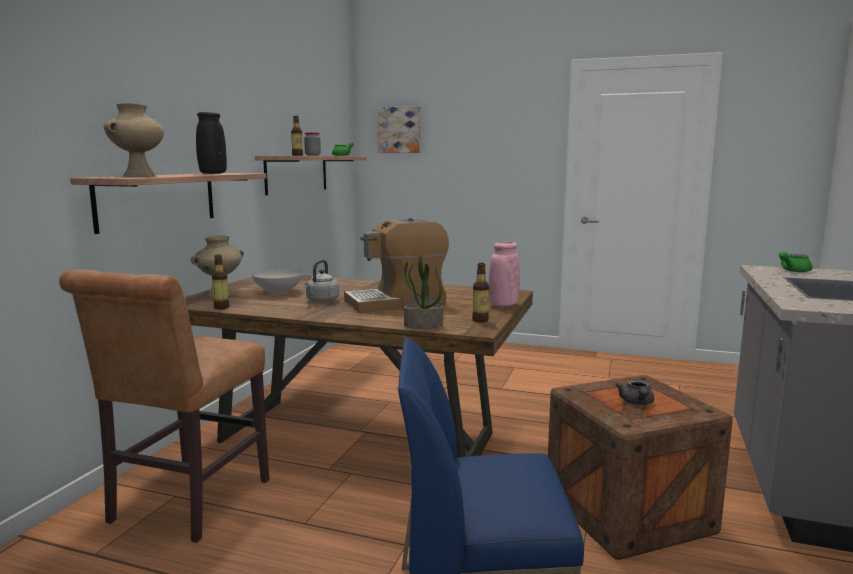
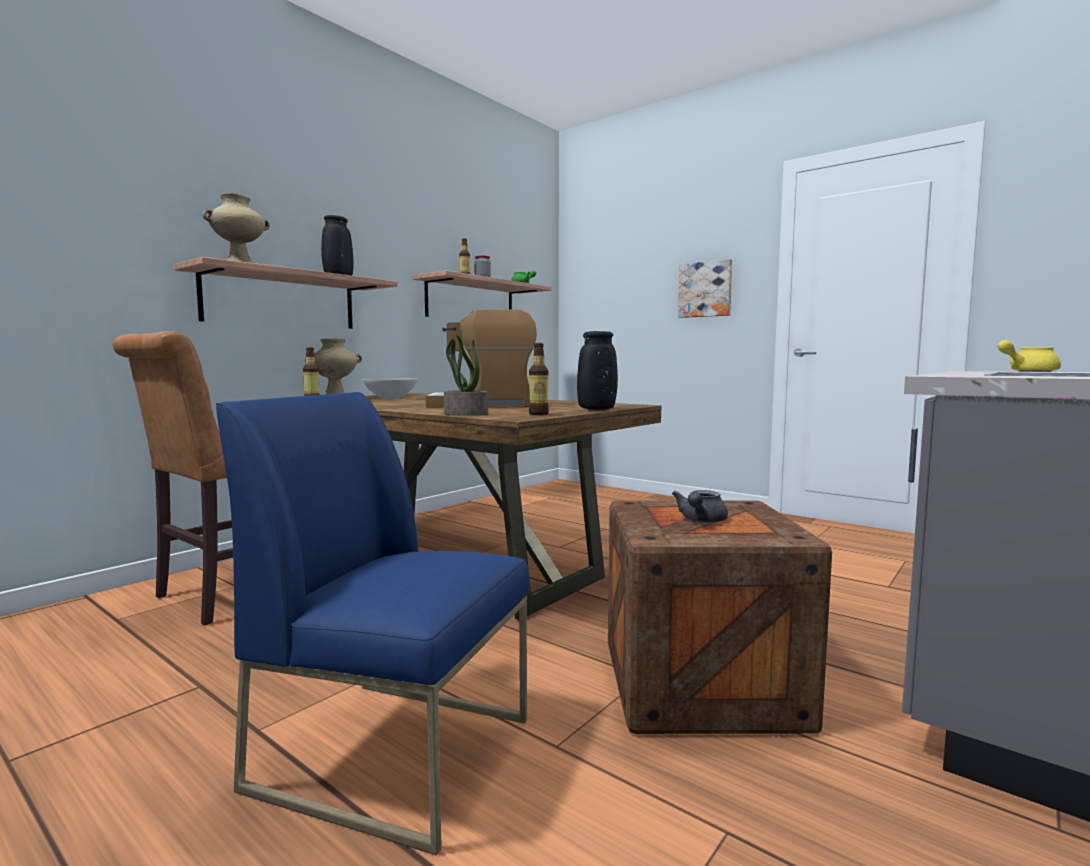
camera: 20 degrees right, 5 degrees down
grey kettle [305,260,339,303] -> none
picture [377,106,421,153] -> picture moved to [678,259,732,318]
pink vase [488,242,520,307] -> black vase [577,331,618,410]
green teapot [778,252,813,272] -> yellow teapot [997,340,1061,372]

